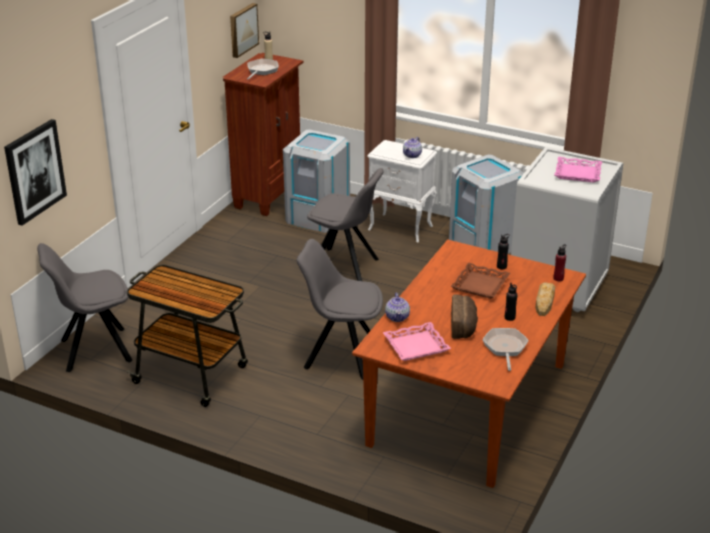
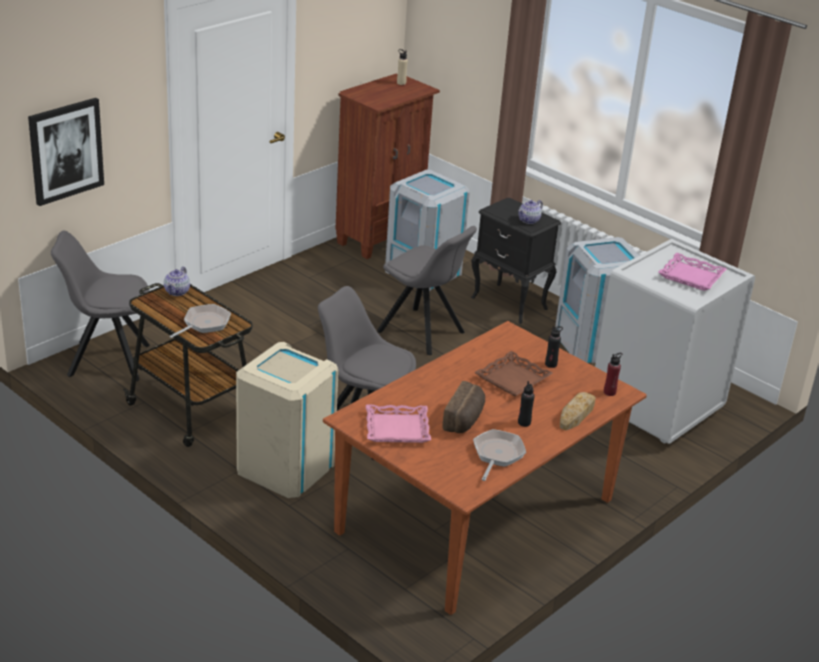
camera: 15 degrees right, 0 degrees up
picture [230,3,259,58] -> none
frying pan [247,59,279,80] -> frying pan moved to [169,304,231,338]
white nightstand [368,140,437,243] -> black nightstand [471,198,561,324]
teapot [385,293,410,322] -> teapot moved to [164,266,190,296]
none -> beige trash can [236,342,339,498]

